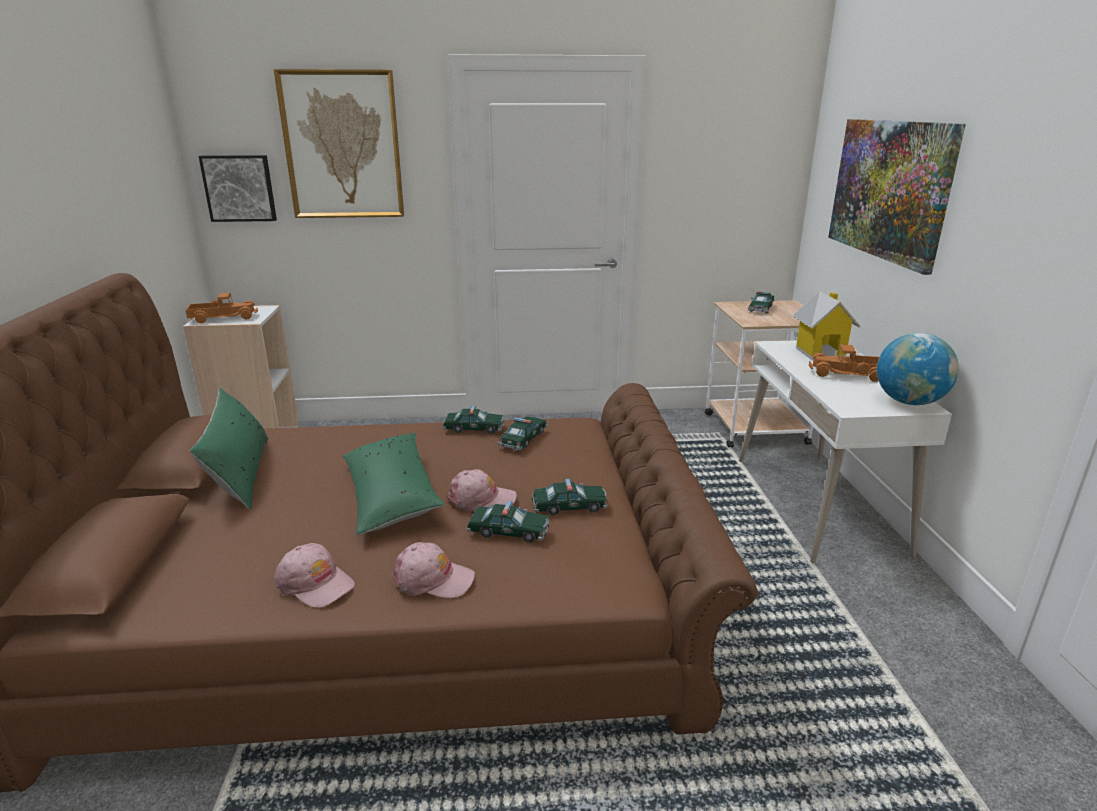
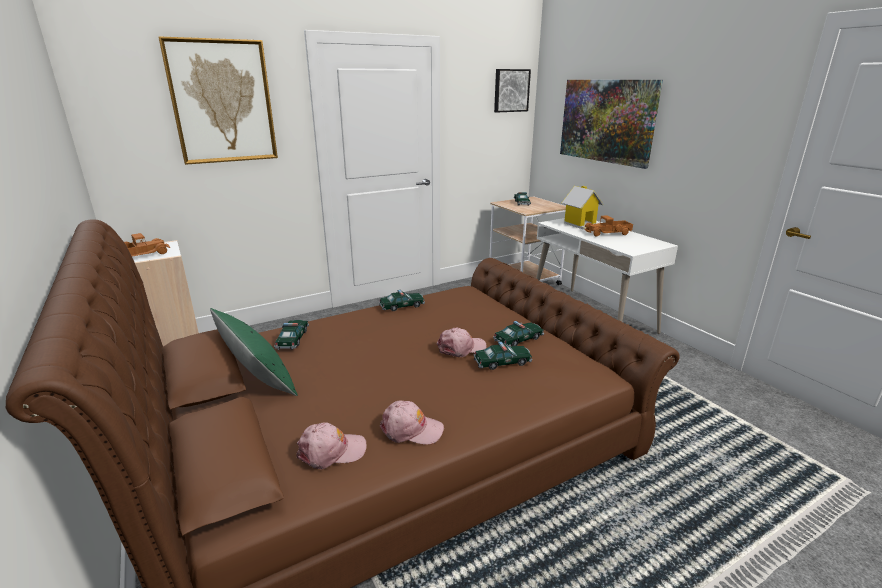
camera: 25 degrees left, 0 degrees up
picture [199,155,277,222] -> picture moved to [494,69,531,112]
green pillow [343,433,445,535] -> none
pink cap [391,542,475,598] -> pink cap moved to [296,422,367,469]
toy car [498,416,548,451] -> toy car moved to [274,320,309,350]
globe [877,333,959,405] -> none

